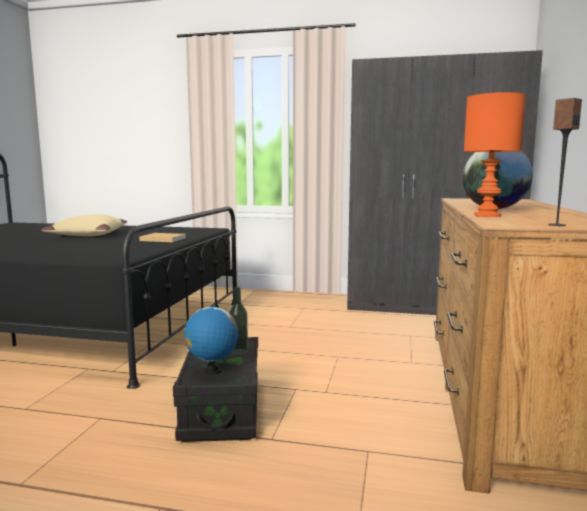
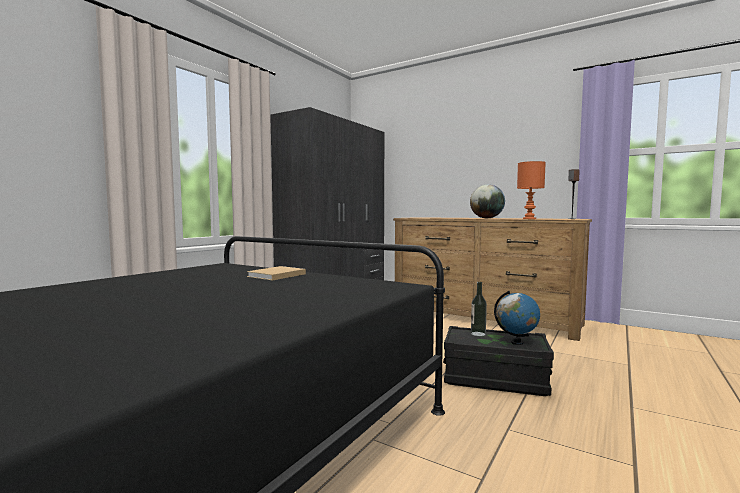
camera: 70 degrees left, 5 degrees down
beige pillow [41,214,127,236] -> none

